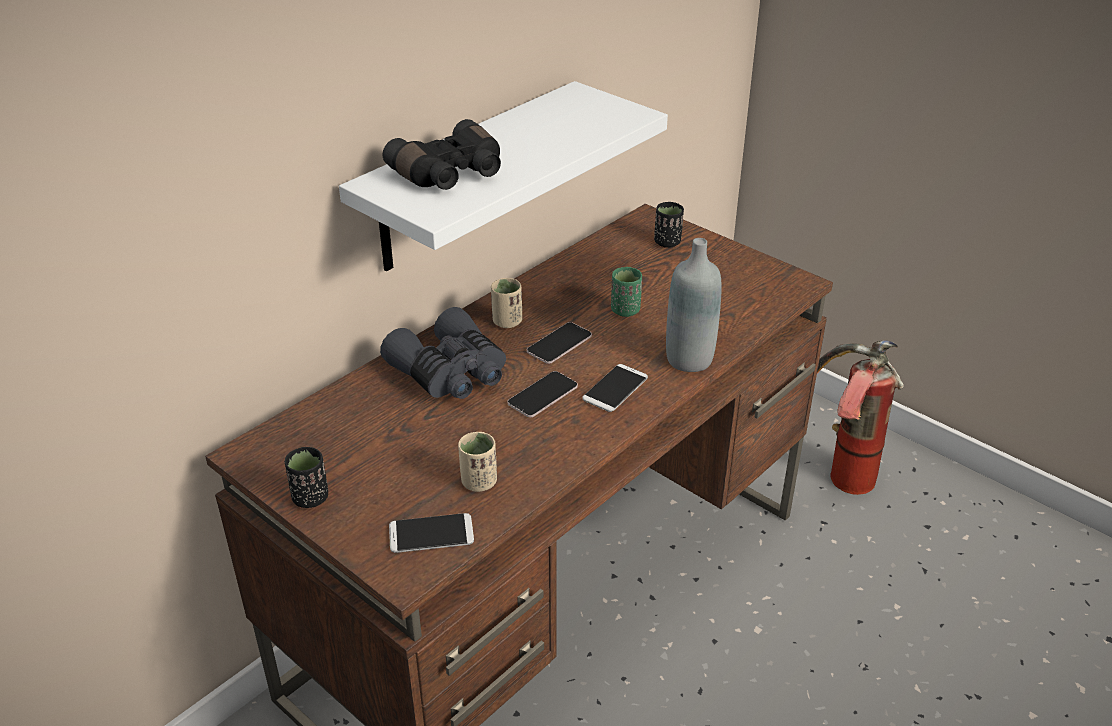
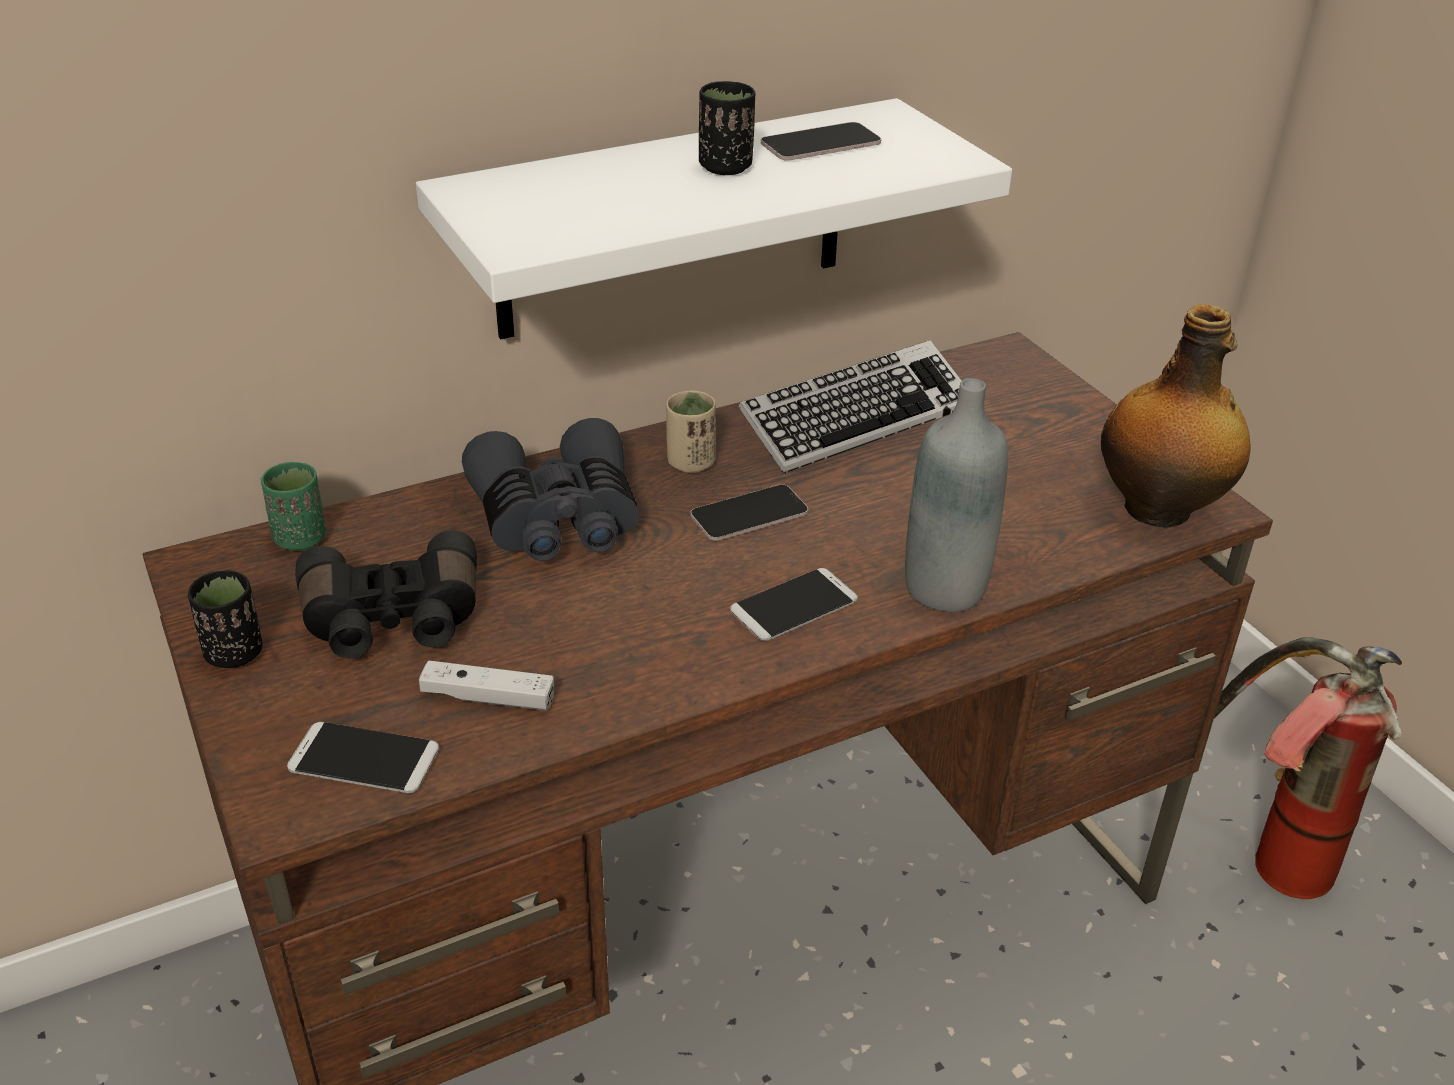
camera: 20 degrees right, 0 degrees up
black binoculars [383,119,501,190] -> black binoculars moved to [295,530,477,658]
beige cup [458,432,497,492] -> white game controller [419,660,554,711]
phone [508,371,578,417] -> phone moved to [761,122,881,161]
green cup [611,267,642,317] -> green cup moved to [260,462,326,551]
black cup [654,202,684,248] -> black cup moved to [699,81,755,175]
none -> keyboard [738,340,961,473]
none -> bottle [1101,304,1250,528]

